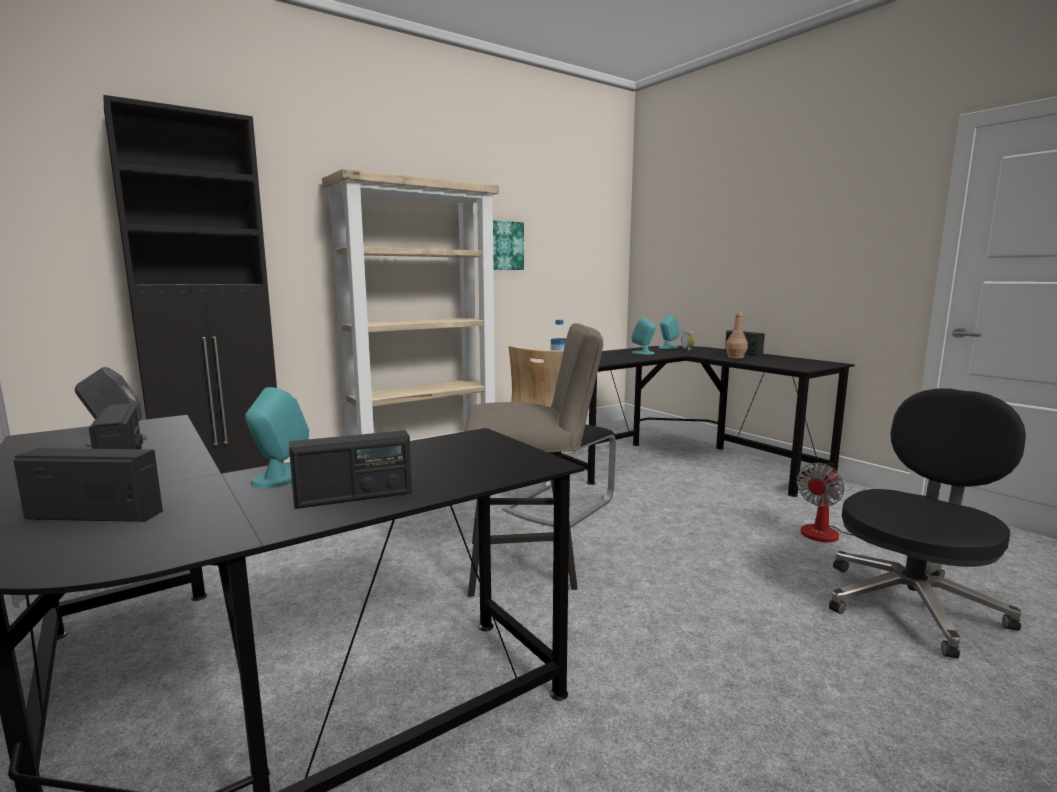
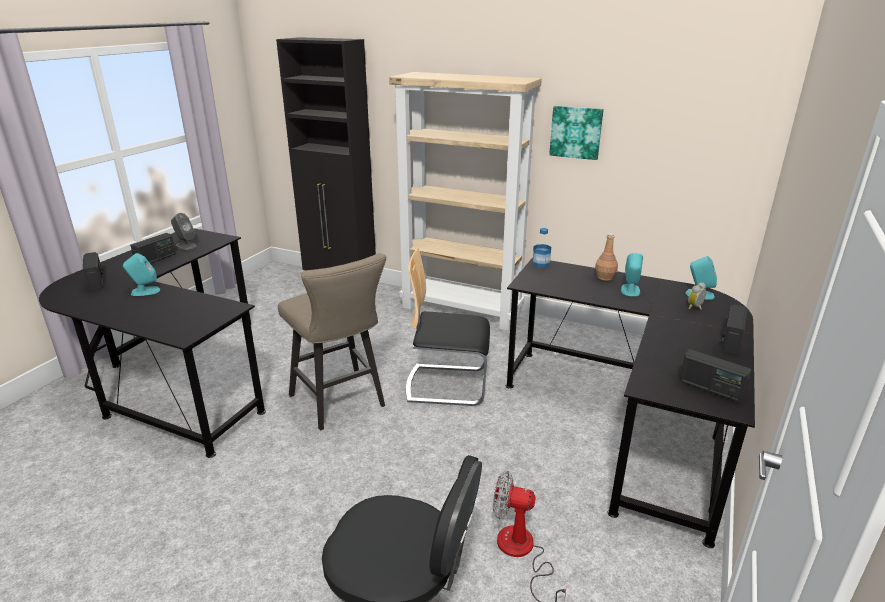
camera: 60 degrees right, 15 degrees up
radio [289,430,412,509] -> radio moved to [679,349,752,403]
brown bottle [725,312,748,359] -> brown bottle moved to [595,233,618,281]

